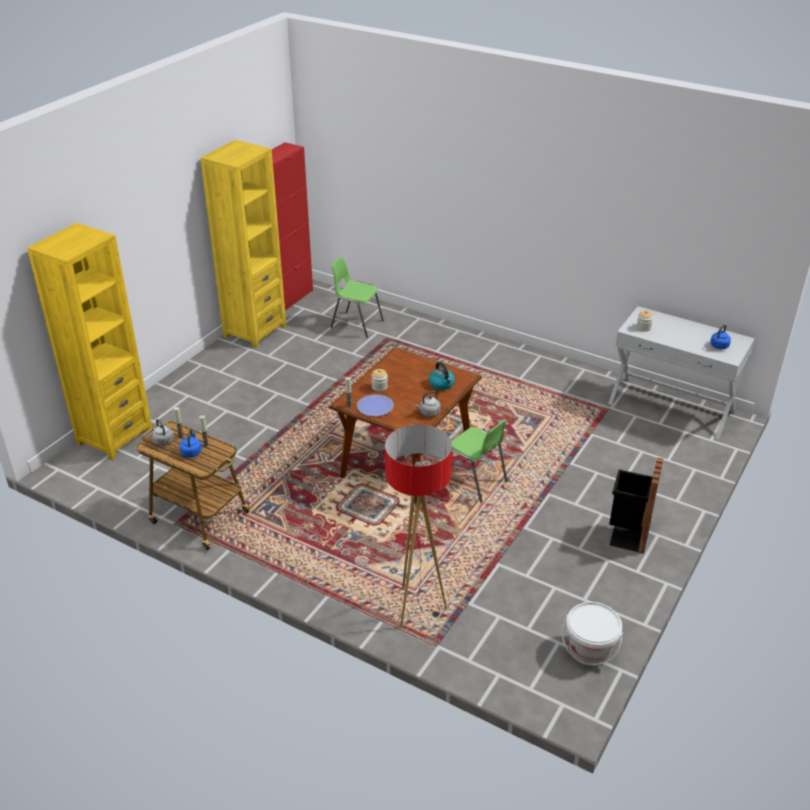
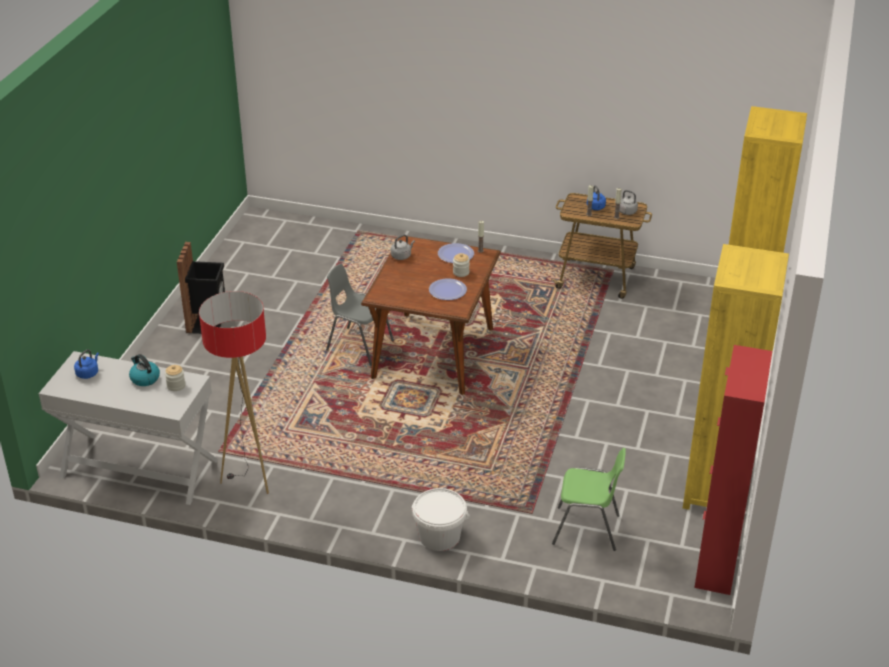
camera: 165 degrees right, 0 degrees up
floor lamp [385,424,452,628] -> floor lamp moved to [199,291,269,494]
kettle [429,362,455,390] -> kettle moved to [129,354,160,386]
green chair [451,419,508,503] -> grey chair [326,263,394,366]
white bucket [562,602,623,666] -> white bucket moved to [411,488,470,551]
none -> plate [429,278,467,300]

